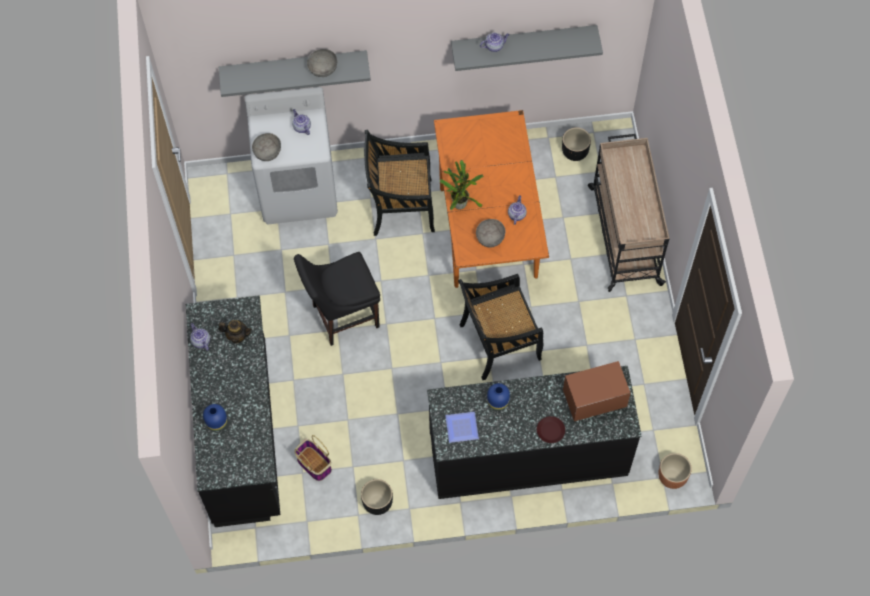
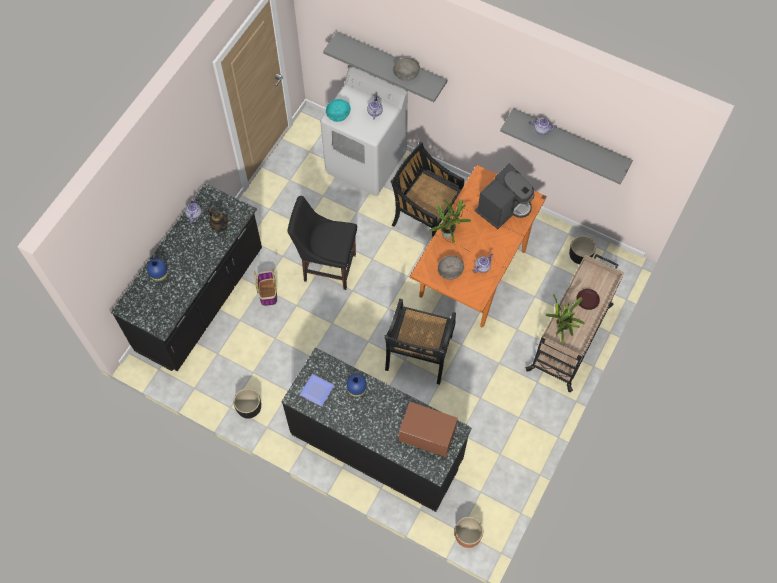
camera: 35 degrees right, 0 degrees up
grey bowl [252,133,281,161] -> turquoise bowl [326,99,351,122]
basket [294,435,332,481] -> basket moved to [254,269,277,306]
black chair [458,274,543,380] -> black chair turned 90 degrees counterclockwise [384,299,456,385]
brown plate [537,416,565,443] -> brown plate moved to [576,289,600,310]
none -> coffee machine [475,163,535,229]
none -> potted plant [545,294,585,345]

